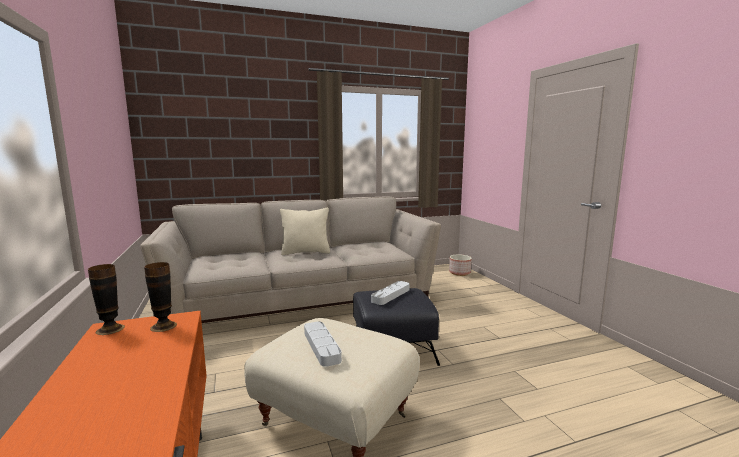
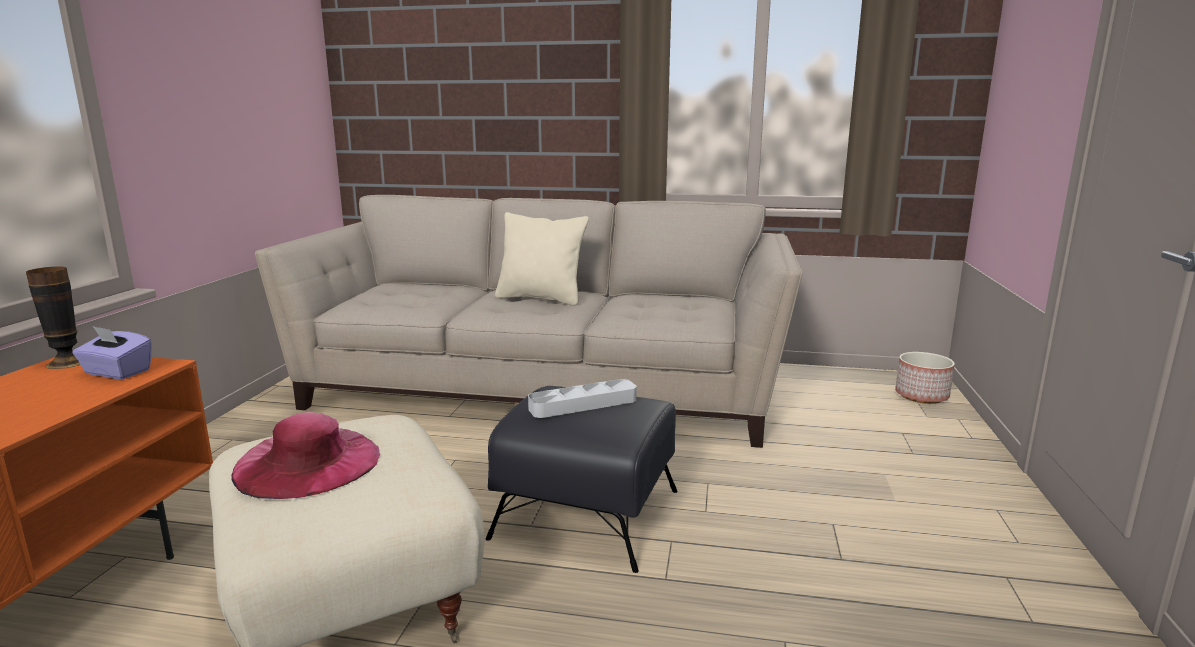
camera: 30 degrees right, 5 degrees up
vase [144,262,177,332] -> purple tissue box [72,326,152,379]
grey tray [304,321,342,367] -> pink hat [231,412,380,499]

